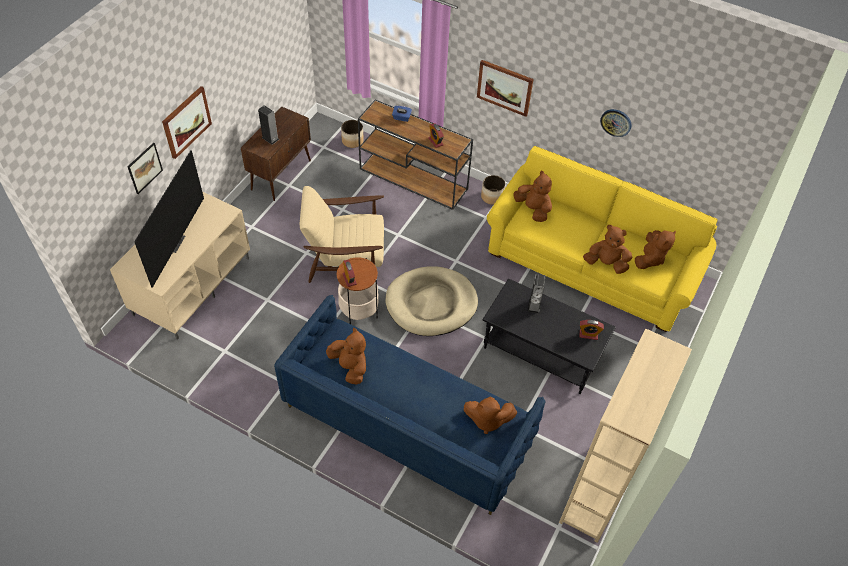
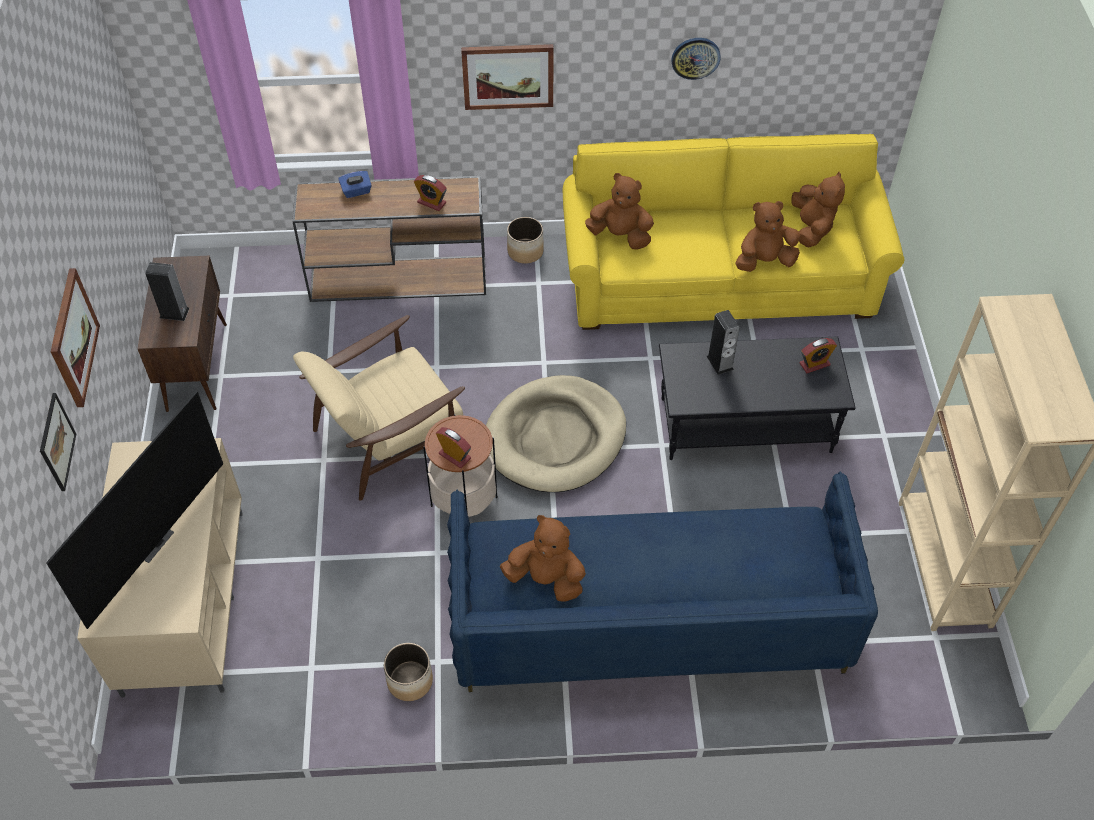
camera: 30 degrees left, 0 degrees up
television [134,150,204,288] -> television turned 45 degrees clockwise [46,391,223,629]
planter [341,120,364,148] -> planter moved to [384,643,433,701]
brown plush toy [464,397,517,434] -> none

